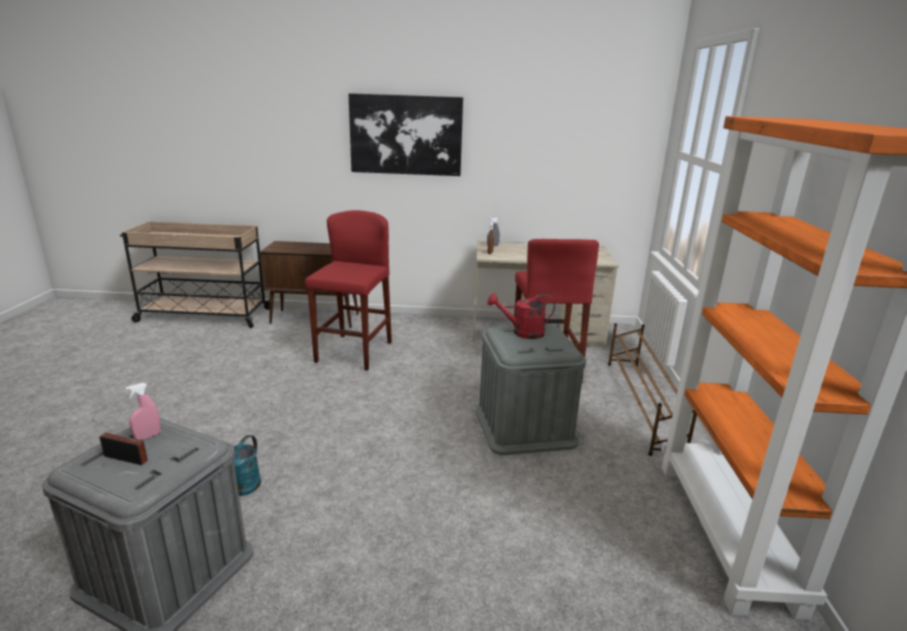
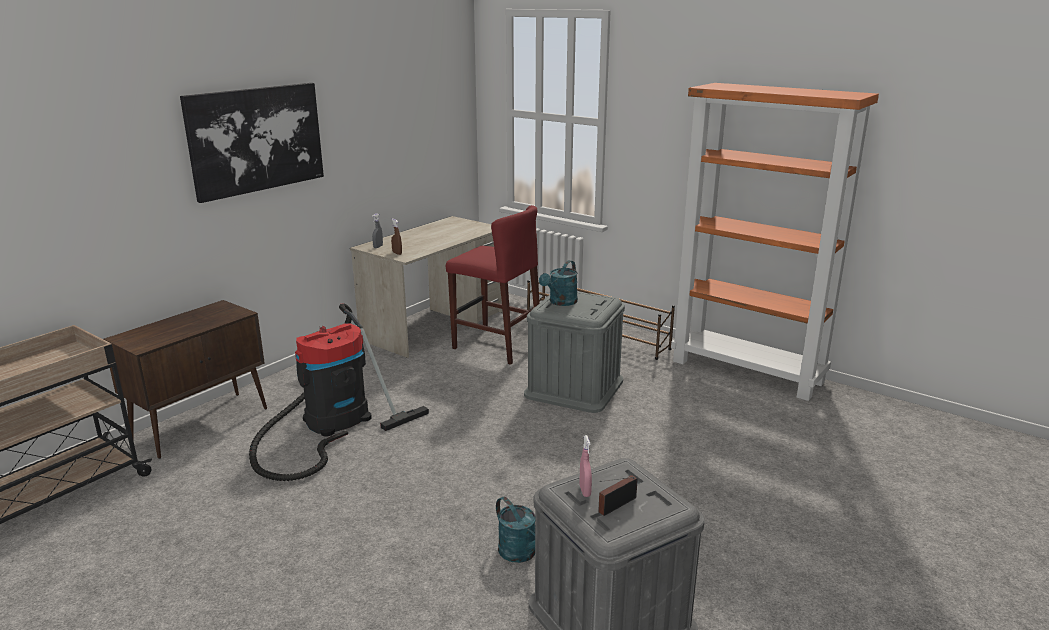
camera: 55 degrees left, 0 degrees up
red stool [305,210,392,371] -> vacuum cleaner [249,303,429,481]
red watering can [487,293,555,339] -> turquoise watering can [539,260,578,306]

